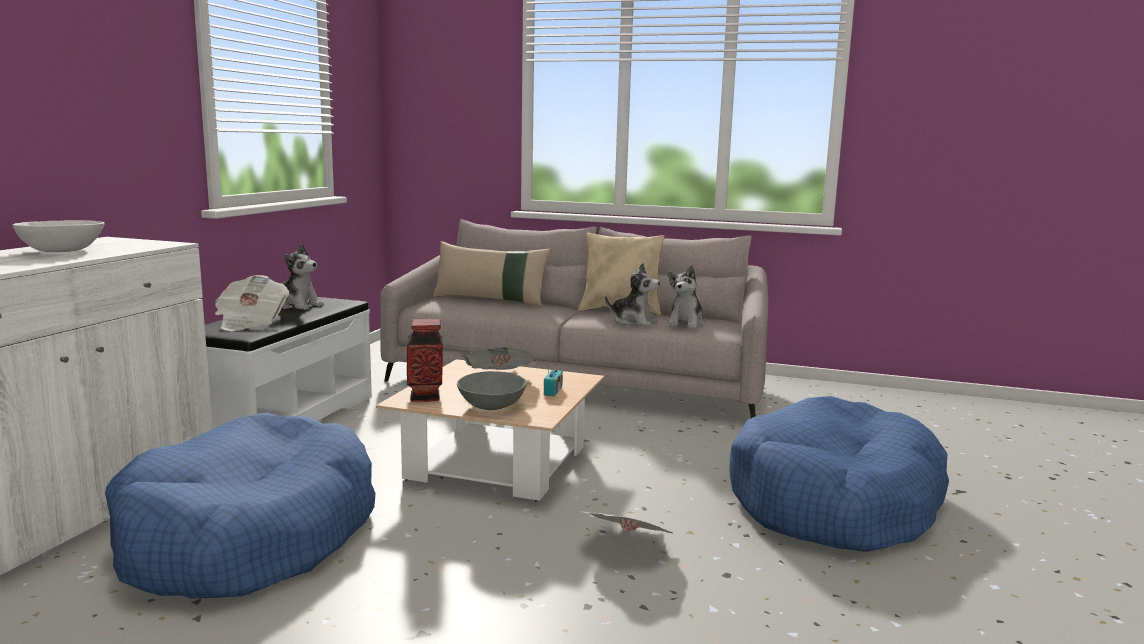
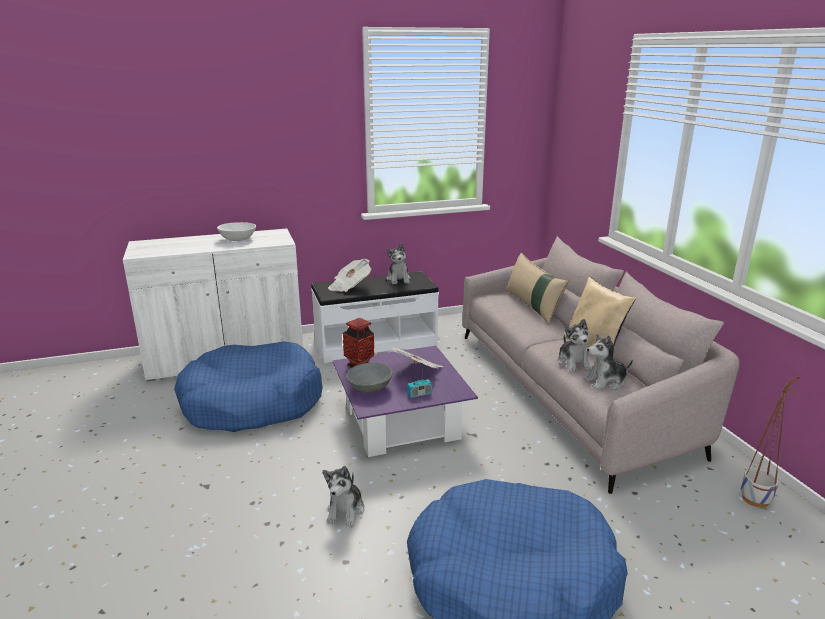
camera: 55 degrees right, 10 degrees up
beige coffee table [376,359,604,501] -> purple coffee table [332,346,478,457]
newspaper [580,511,673,534] -> plush toy [323,466,365,526]
none -> planter [741,376,801,508]

